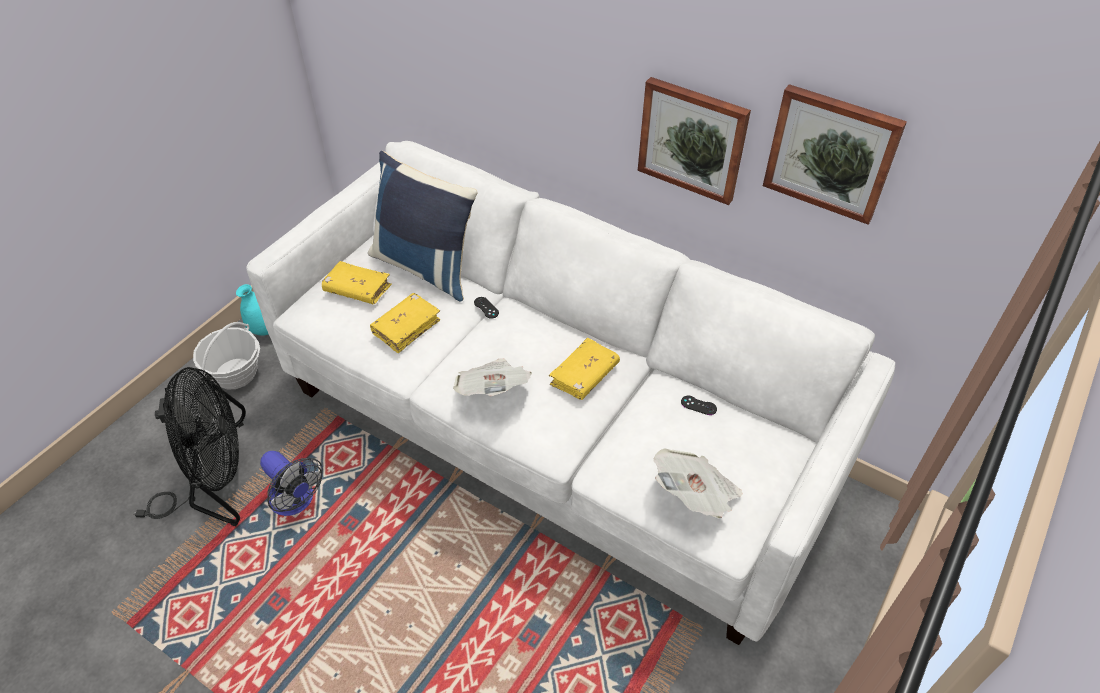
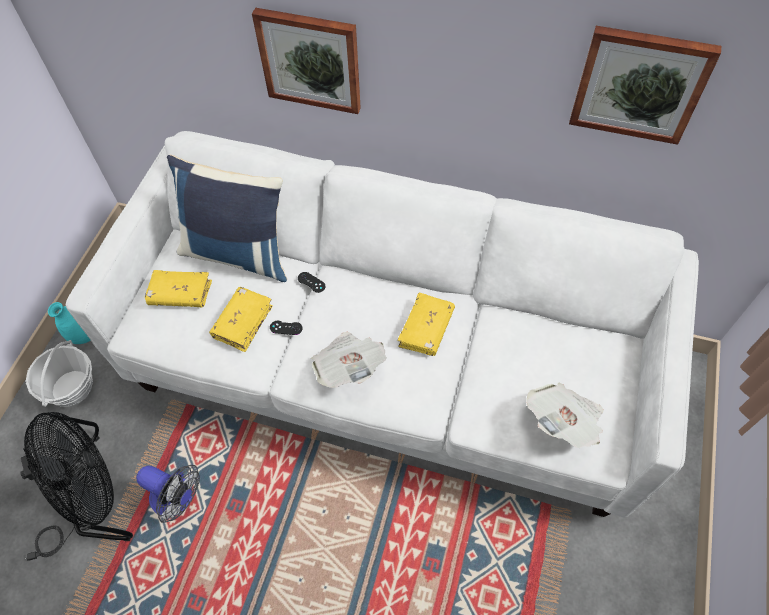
camera: 15 degrees left, 10 degrees up
picture [638,77,751,205] -> picture moved to [252,8,361,114]
black game controller [681,396,717,415] -> black game controller moved to [270,321,303,335]

